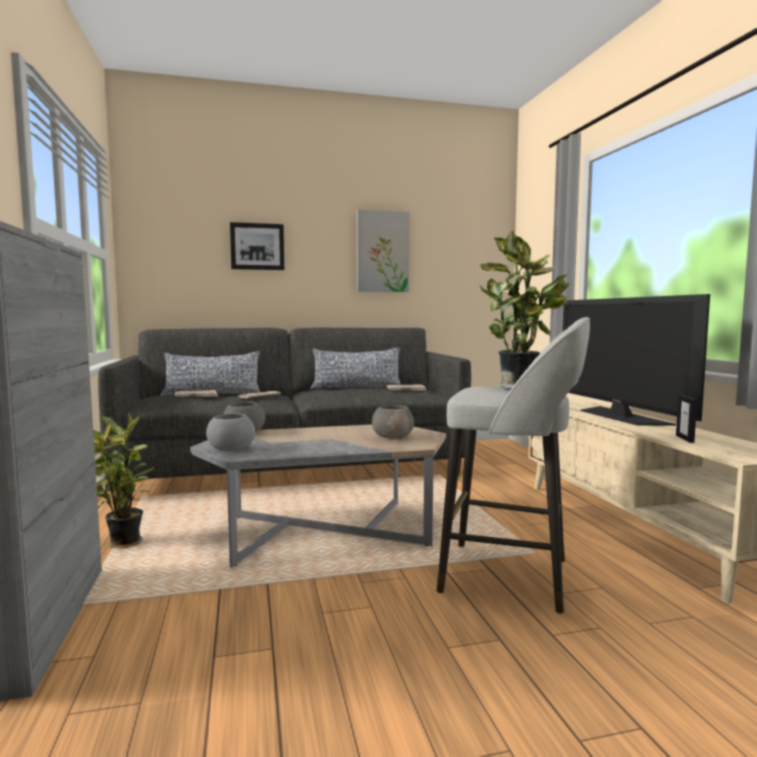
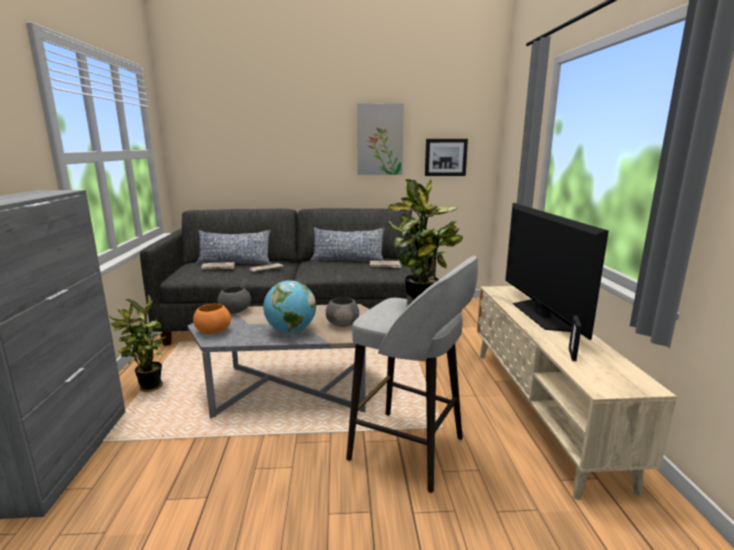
camera: 10 degrees right, 10 degrees up
grey bowl [206,414,255,452] -> orange bowl [193,304,231,334]
picture [230,222,284,270] -> picture moved to [425,139,468,176]
none -> globe [263,280,316,333]

